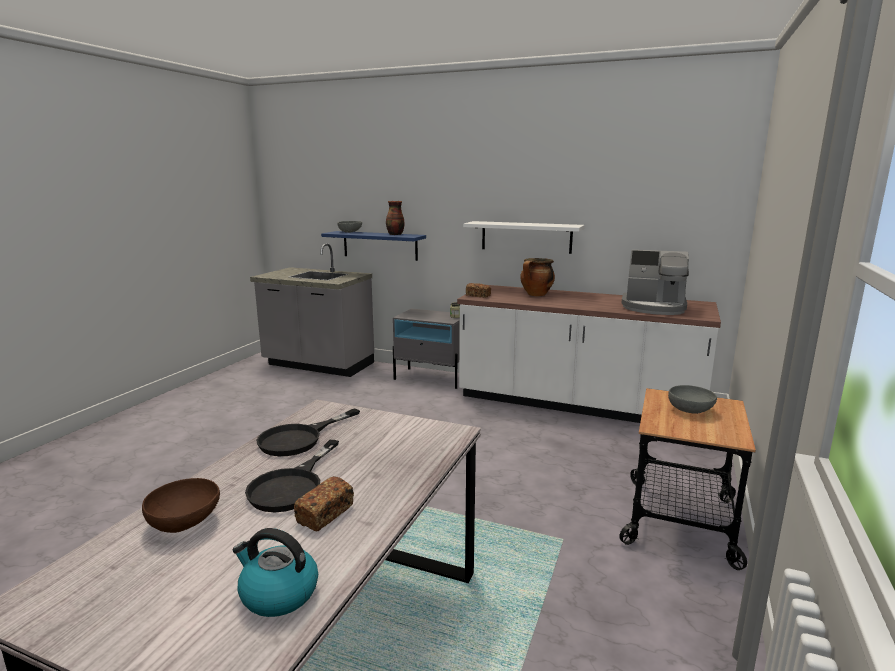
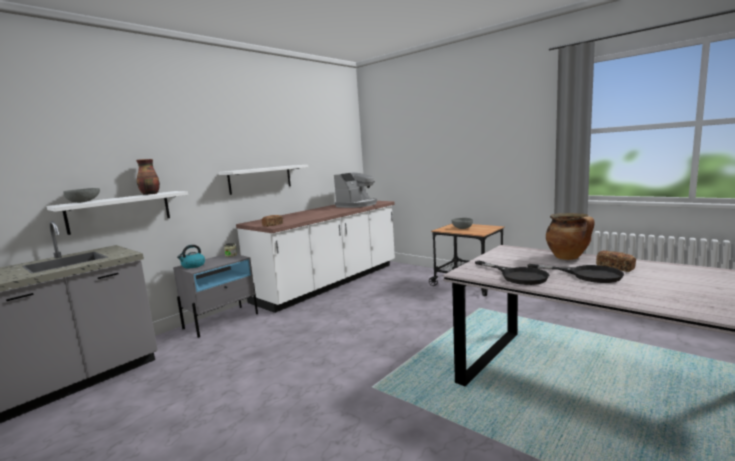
camera: 70 degrees left, 5 degrees down
brown bowl [142,478,220,533] -> none
kettle [233,528,318,617] -> kettle moved to [177,245,205,268]
blue shelf [321,231,426,261] -> white shelf [47,191,188,235]
cooking pot [520,258,555,296] -> cooking pot moved to [546,213,595,260]

